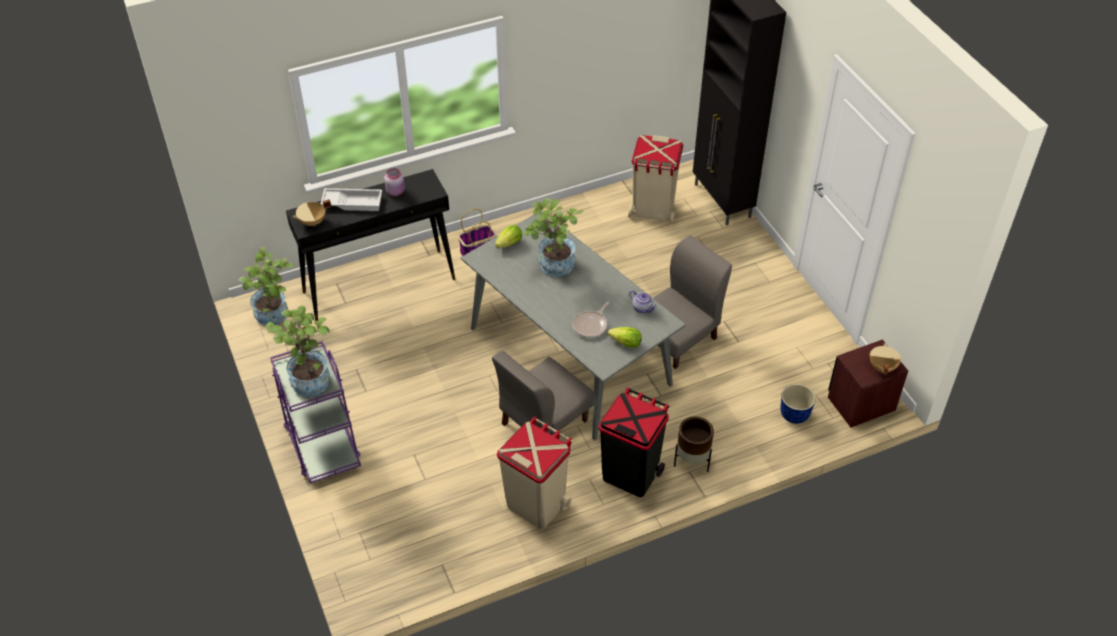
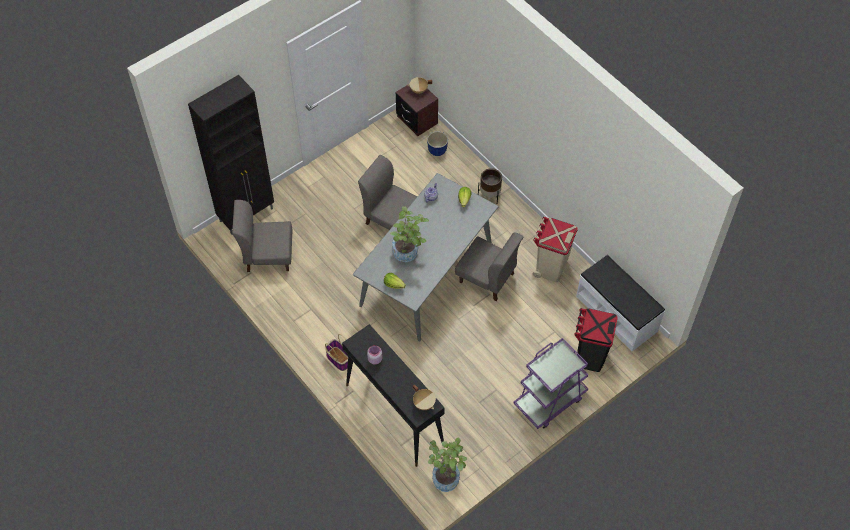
camera: 105 degrees left, 10 degrees up
potted plant [265,305,330,397] -> none
white tray [321,188,382,211] -> none
frying pan [572,301,610,338] -> none
black trash can [599,388,669,497] -> black trash can moved to [574,308,618,372]
beige trash can [628,135,683,223] -> grey chair [232,200,292,272]
none -> white bench [576,255,665,351]

